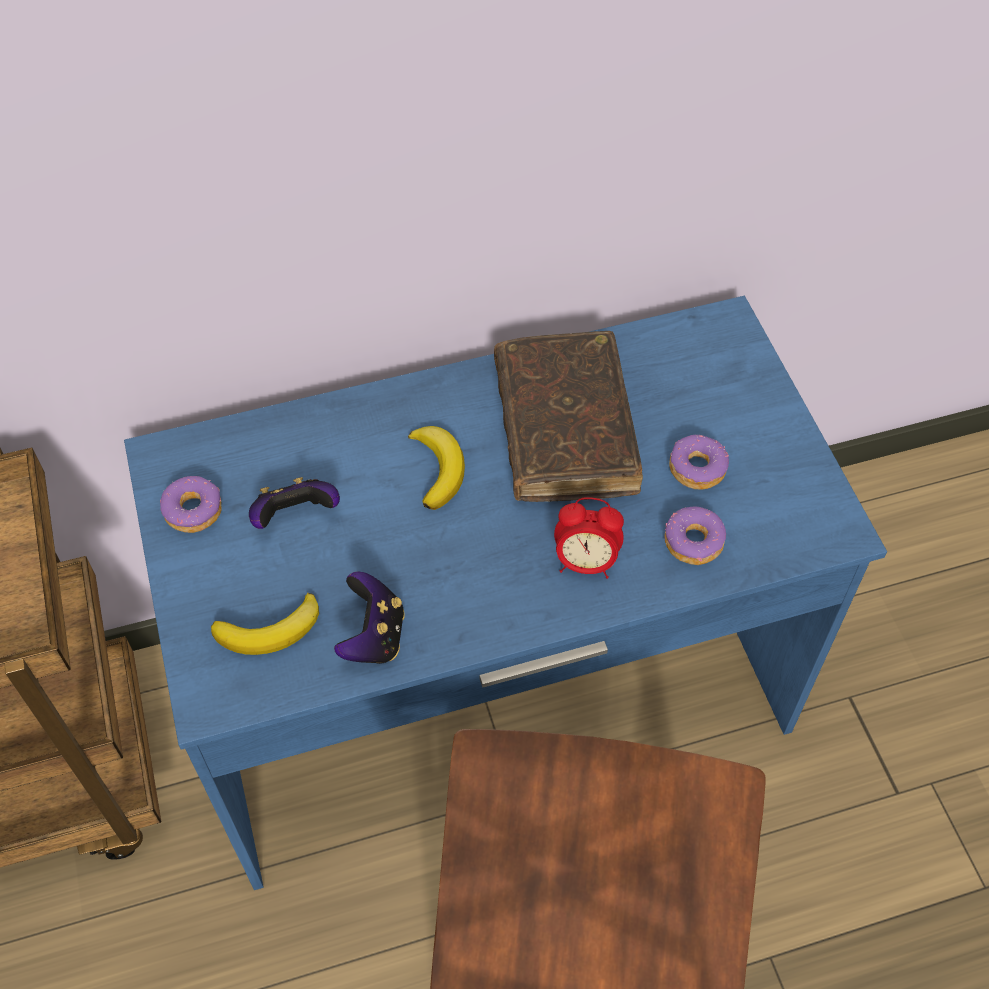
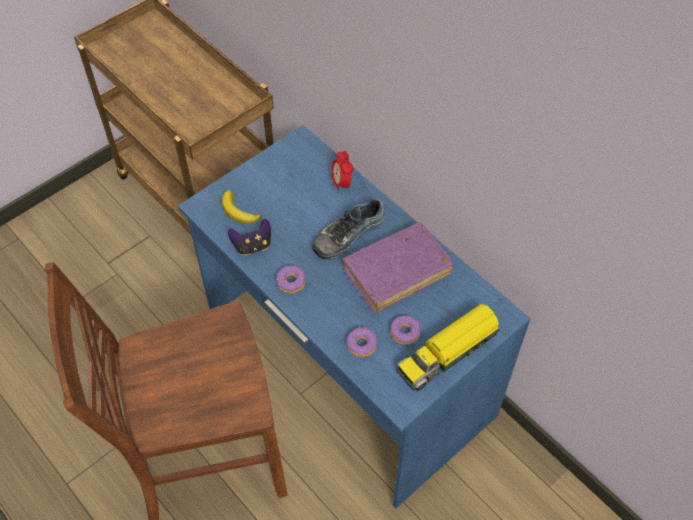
camera: 65 degrees right, 0 degrees up
donut [160,476,222,533] -> donut moved to [276,265,306,294]
game controller [249,477,340,529] -> none
banana [408,426,465,510] -> shoe [312,198,385,260]
brown book [494,331,643,502] -> purple book [342,222,454,313]
alarm clock [554,497,624,579] -> alarm clock moved to [331,151,353,193]
none -> toy truck [396,304,500,391]

